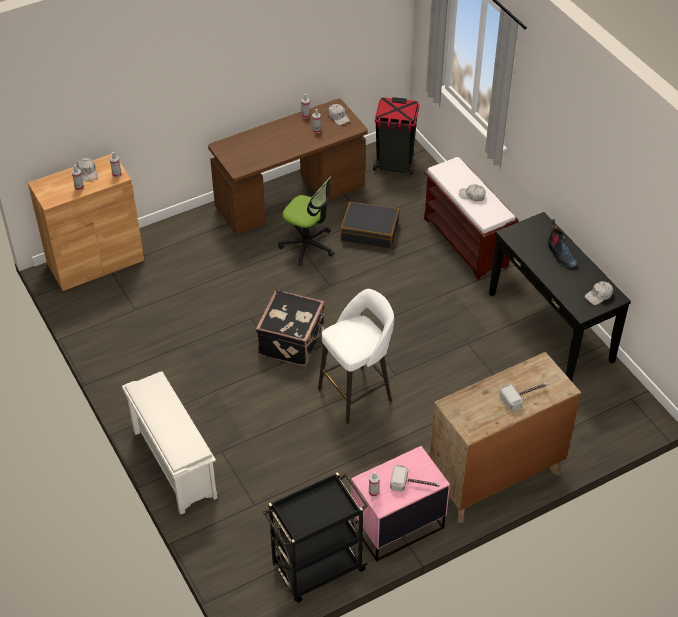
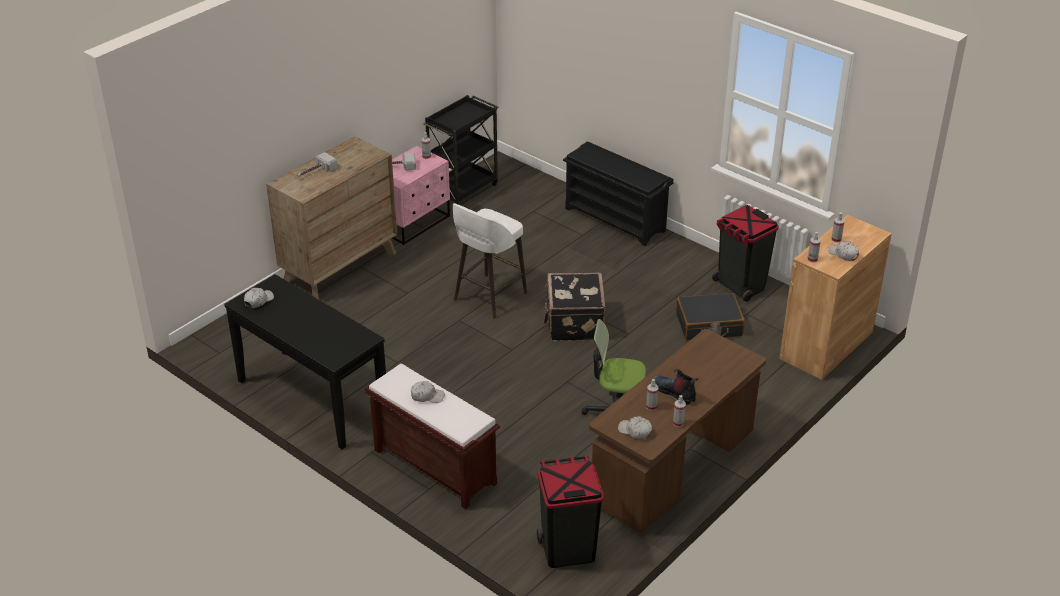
camera: 160 degrees right, 10 degrees down
white shoe rack [122,372,218,515] -> black shoe rack [563,141,673,246]
black suitcase [340,202,400,248] -> black suitcase moved to [676,293,745,340]
boot [548,219,578,268] -> boot moved to [653,369,699,405]
none -> black trash can [712,205,779,302]

